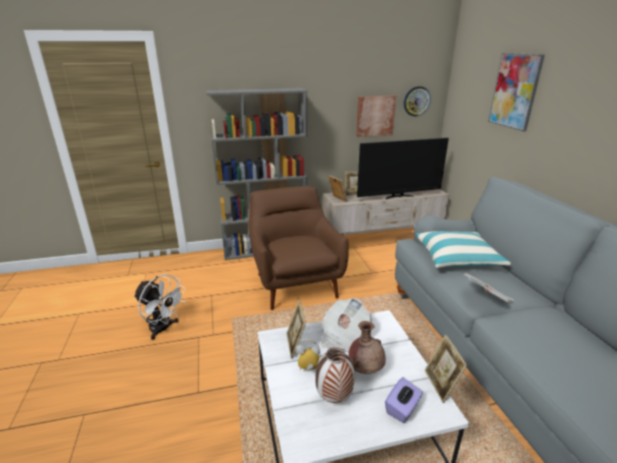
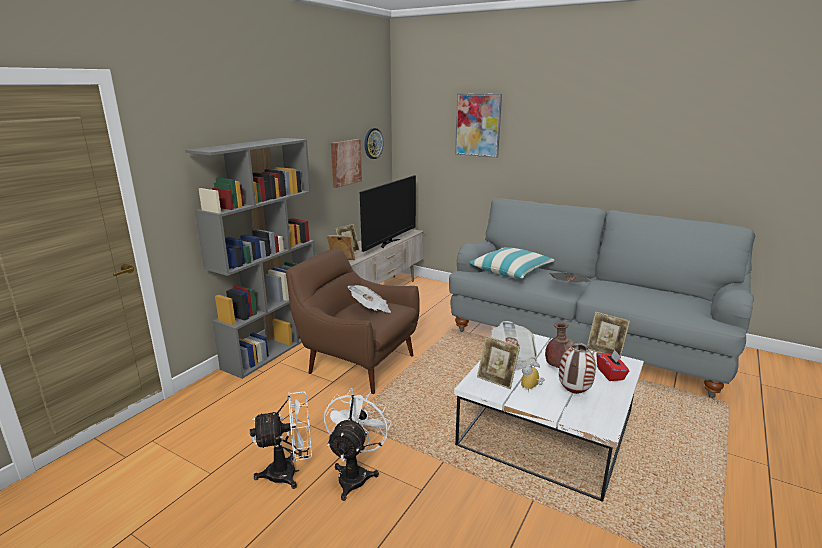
camera: 45 degrees left, 5 degrees down
purple tissue box [385,377,423,423] -> red tissue box [597,350,629,381]
none -> white fan [324,388,392,501]
none -> newspaper [348,285,391,313]

